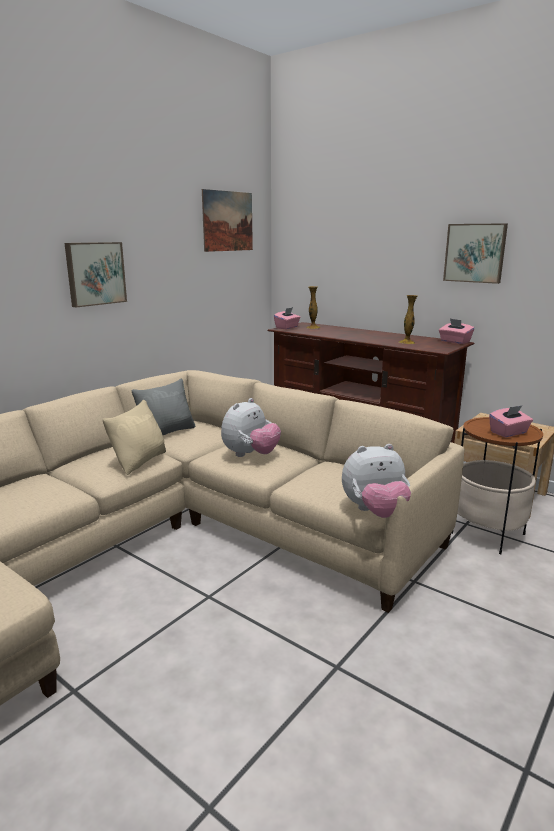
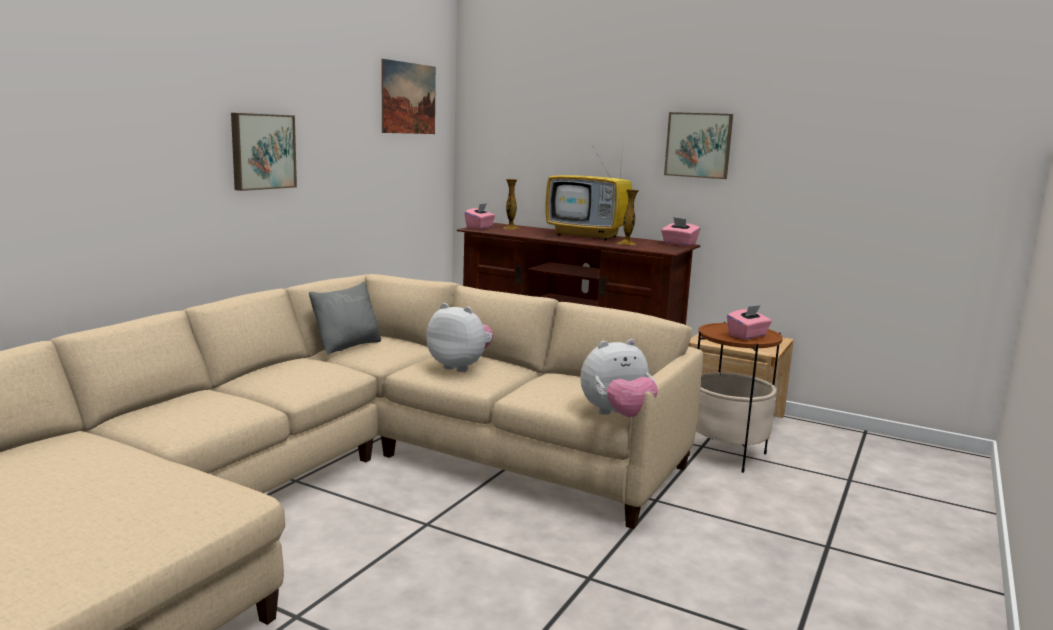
camera: 10 degrees left, 5 degrees down
beige pillow [103,399,166,475] -> none
plush toy [221,398,281,457] -> plush toy turned 90 degrees counterclockwise [427,303,493,372]
none -> television [546,144,632,240]

